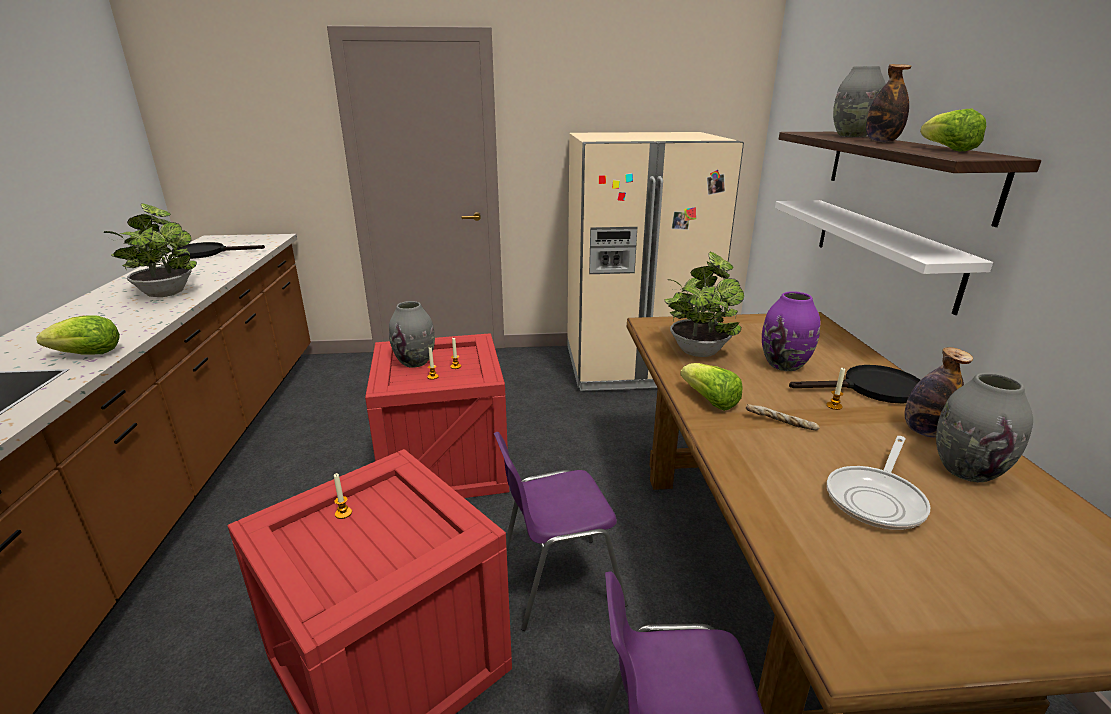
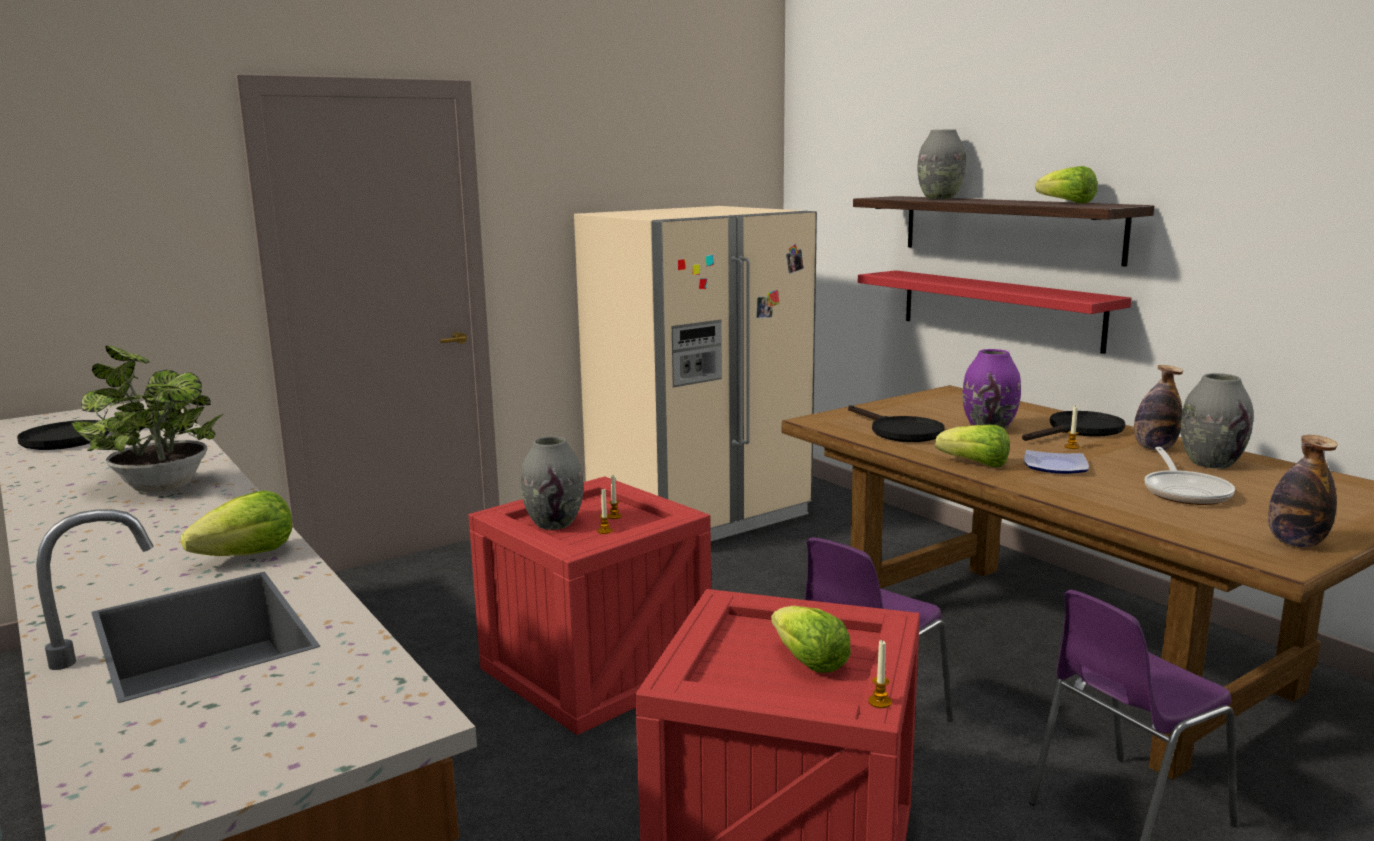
camera: 30 degrees left, 10 degrees down
candle [334,473,352,519] -> candle moved to [868,640,892,708]
potted plant [664,252,744,357] -> black frying pan [848,405,945,442]
bread [746,404,820,430] -> plate [1024,450,1089,474]
white shelf [775,200,993,315] -> red shelf [858,270,1131,354]
bottle [866,64,911,142] -> bottle moved to [1268,435,1338,547]
none -> lettuce [771,606,851,673]

